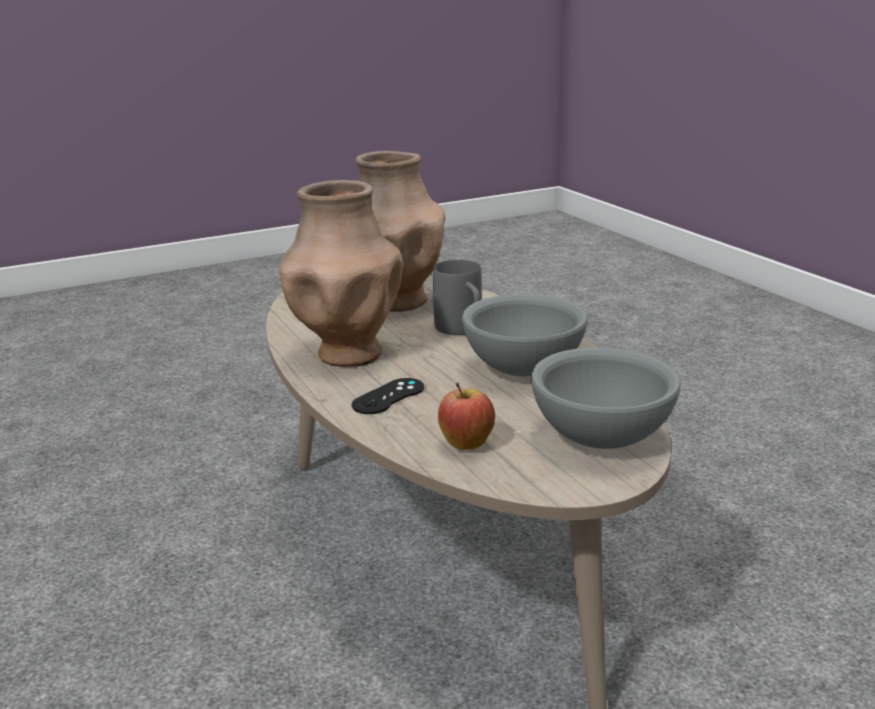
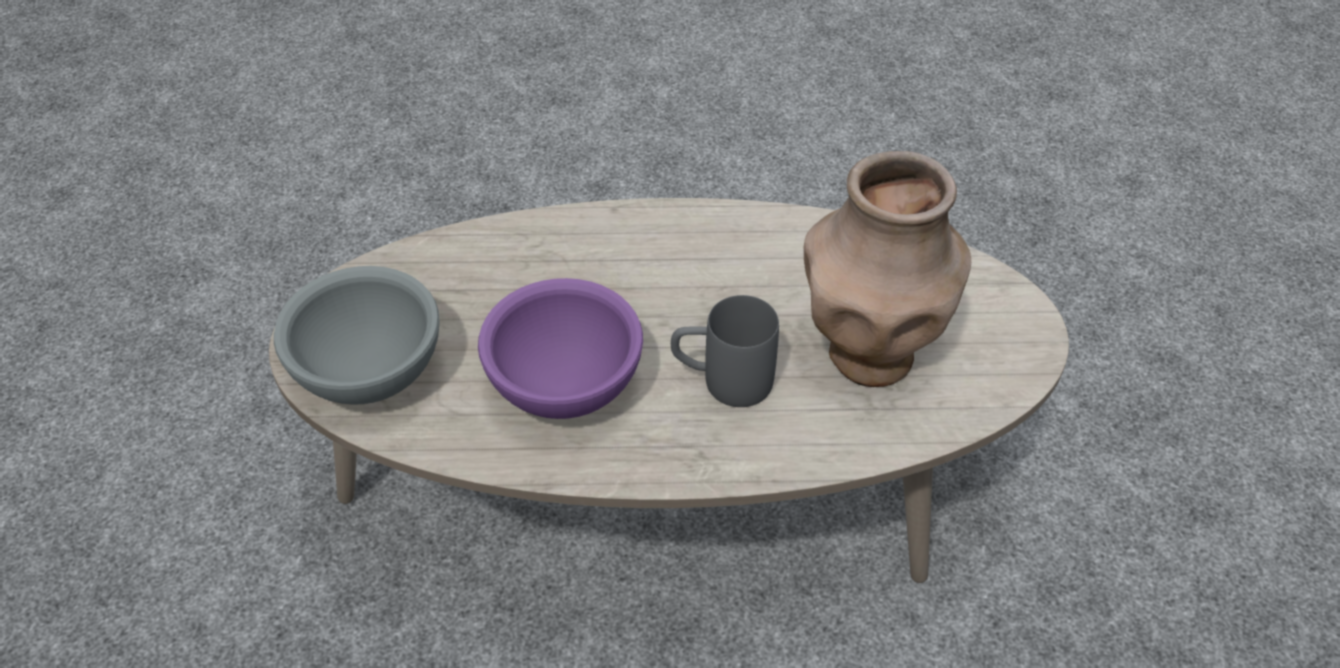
camera: 115 degrees right, 25 degrees up
brown vase [279,180,403,367] -> none
black game controller [351,378,424,414] -> none
apple [438,383,495,450] -> none
grey bowl [462,294,588,376] -> purple bowl [478,278,643,419]

